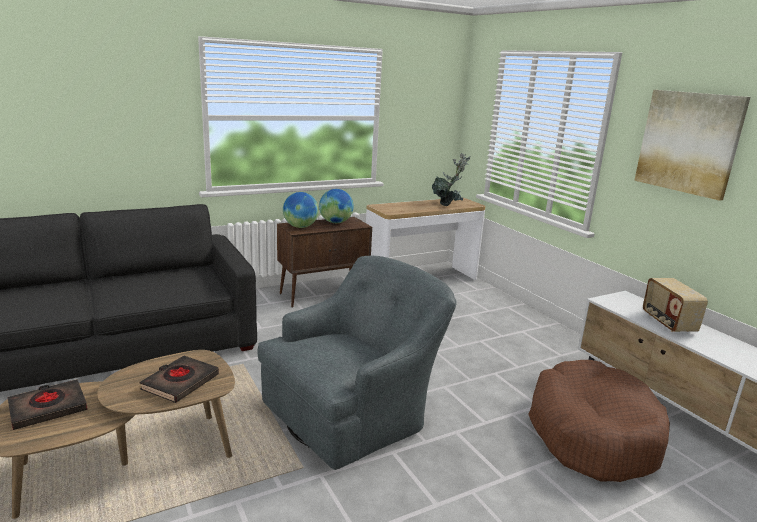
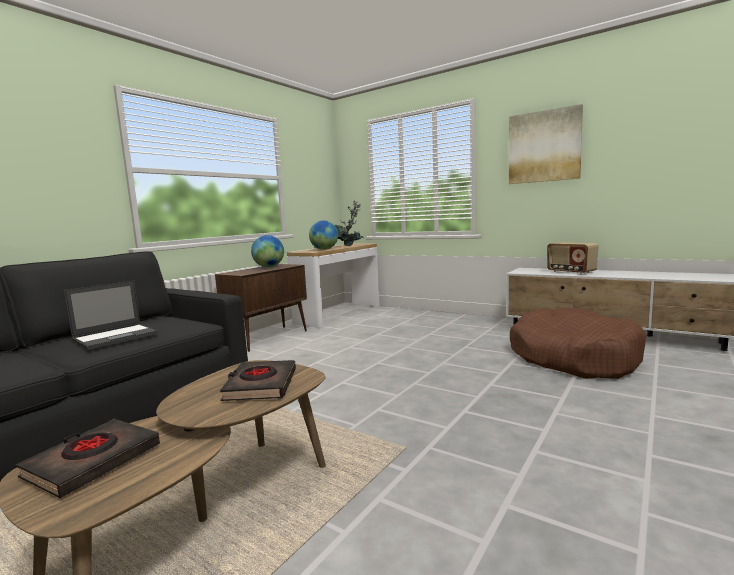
camera: 25 degrees left, 10 degrees down
grey armchair [258,256,457,470] -> none
globe [283,192,319,228] -> globe moved to [309,220,338,250]
none -> laptop [64,281,159,350]

